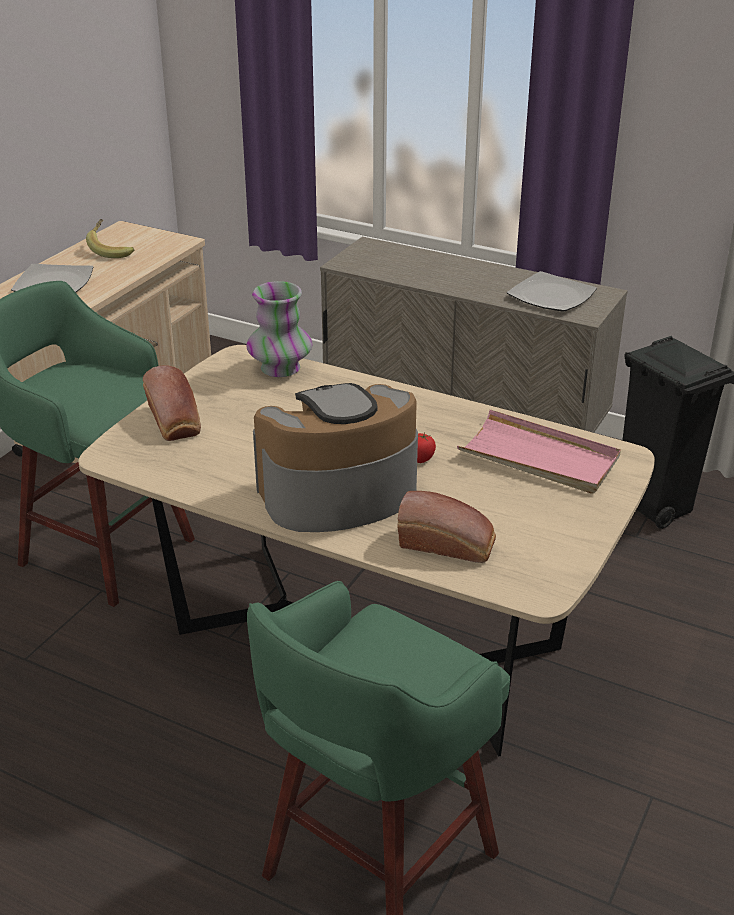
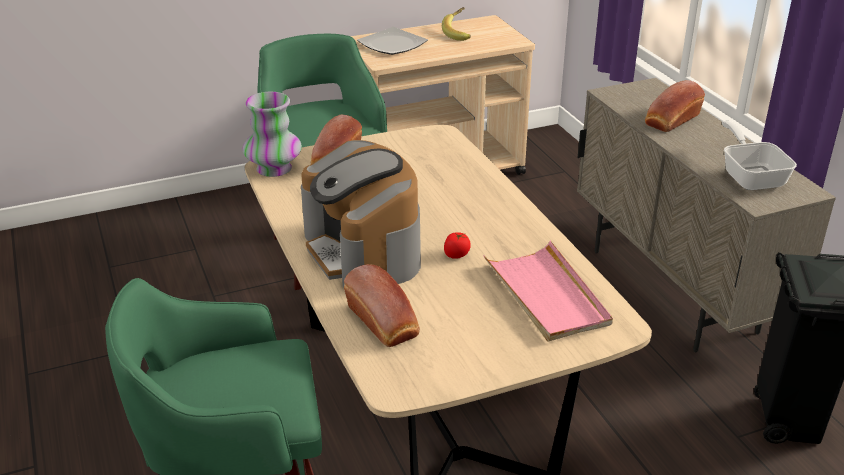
camera: 40 degrees right, 0 degrees up
vase [246,281,312,377] -> vase moved to [243,92,302,177]
coffee machine [253,383,418,532] -> coffee machine turned 135 degrees counterclockwise [301,140,421,288]
plate [507,271,597,312] -> frying pan [722,120,797,190]
none -> bread [645,80,705,132]

